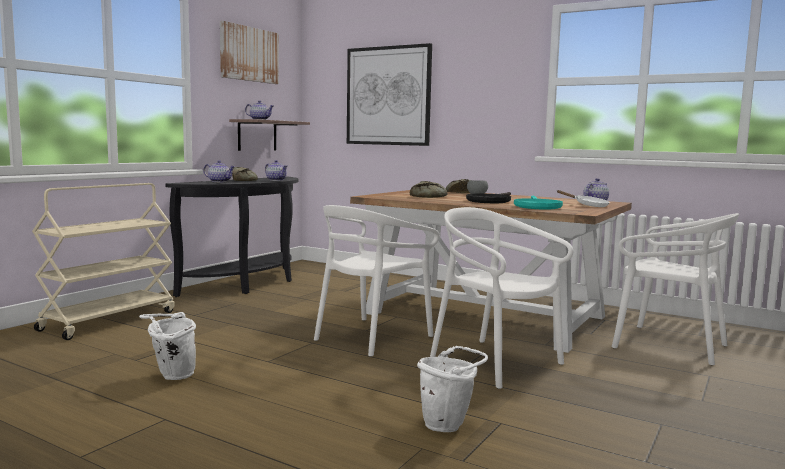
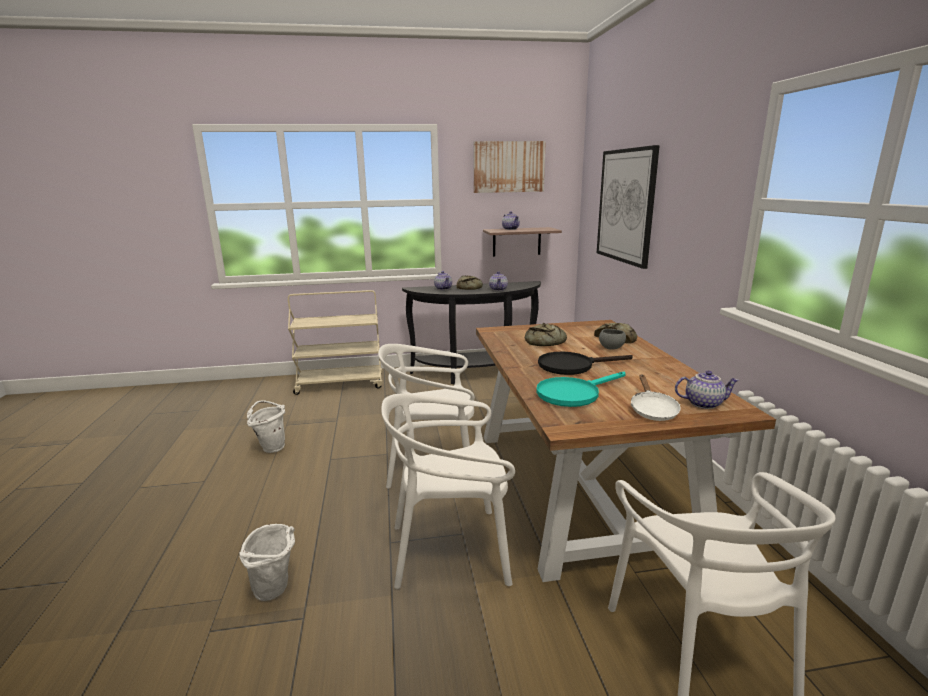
camera: 50 degrees right, 10 degrees up
white chair [430,207,573,389] -> white chair turned 105 degrees counterclockwise [381,393,515,589]

